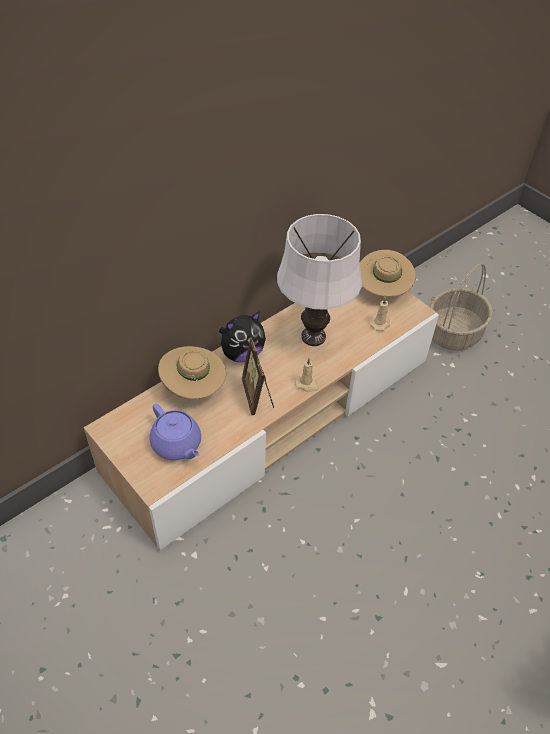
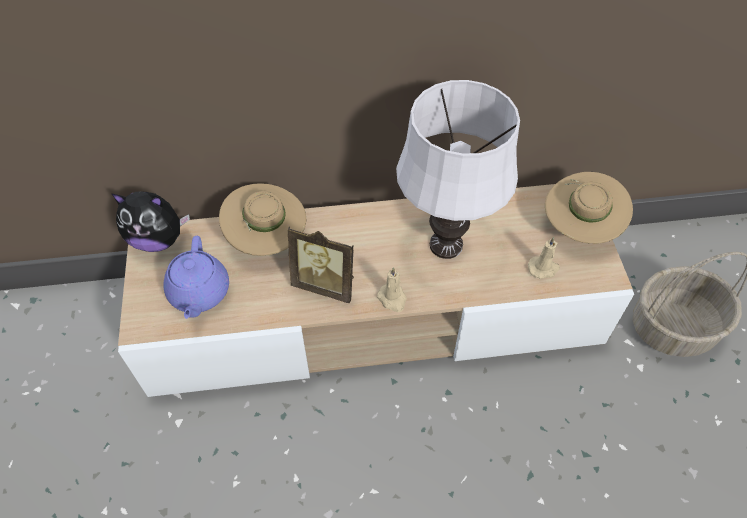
camera: 35 degrees right, 5 degrees up
plush toy [219,311,266,362] -> plush toy moved to [112,191,190,252]
picture frame [242,338,274,415] -> picture frame turned 90 degrees counterclockwise [288,226,354,304]

